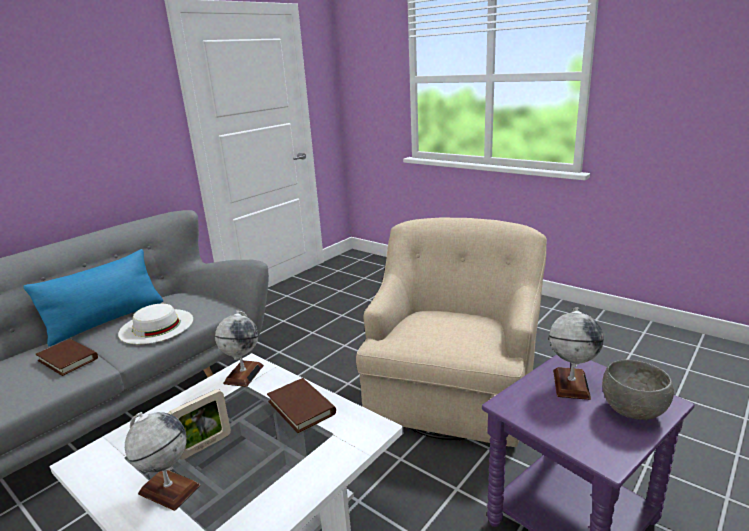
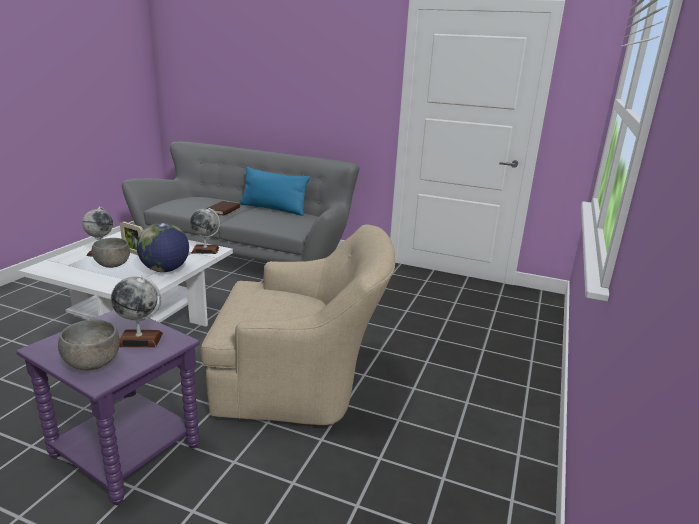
camera: 70 degrees right, 0 degrees up
white hat [118,304,193,344] -> none
brown book [267,378,336,433] -> globe [137,223,189,272]
none -> grey bowl [92,238,130,268]

